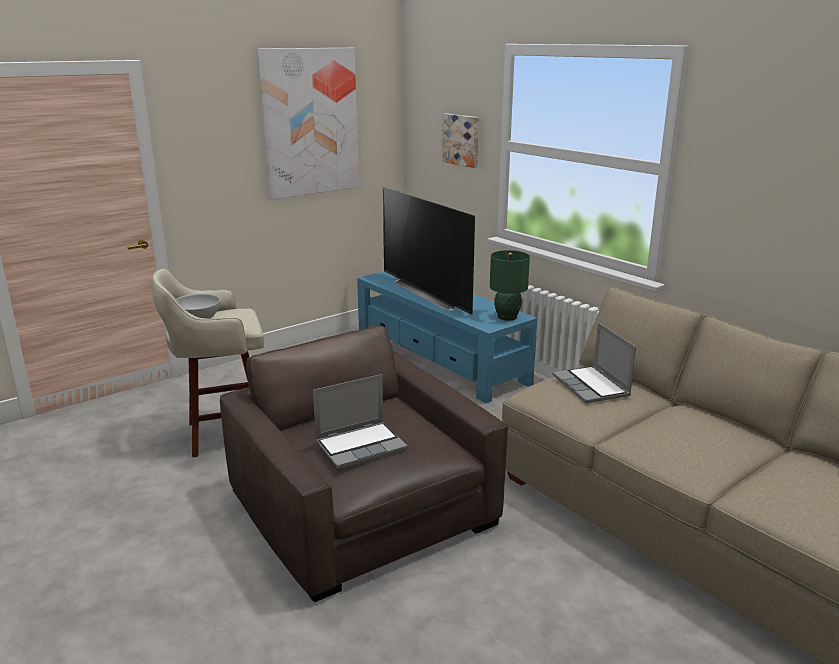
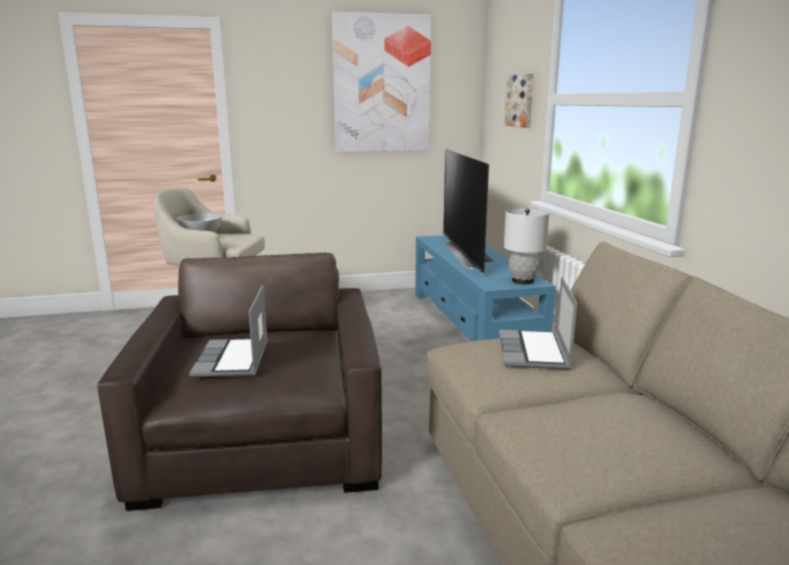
camera: 25 degrees right, 5 degrees down
laptop [313,374,408,469] -> laptop turned 90 degrees clockwise [189,285,268,377]
green table lamp [490,250,530,321] -> white table lamp [504,208,549,284]

